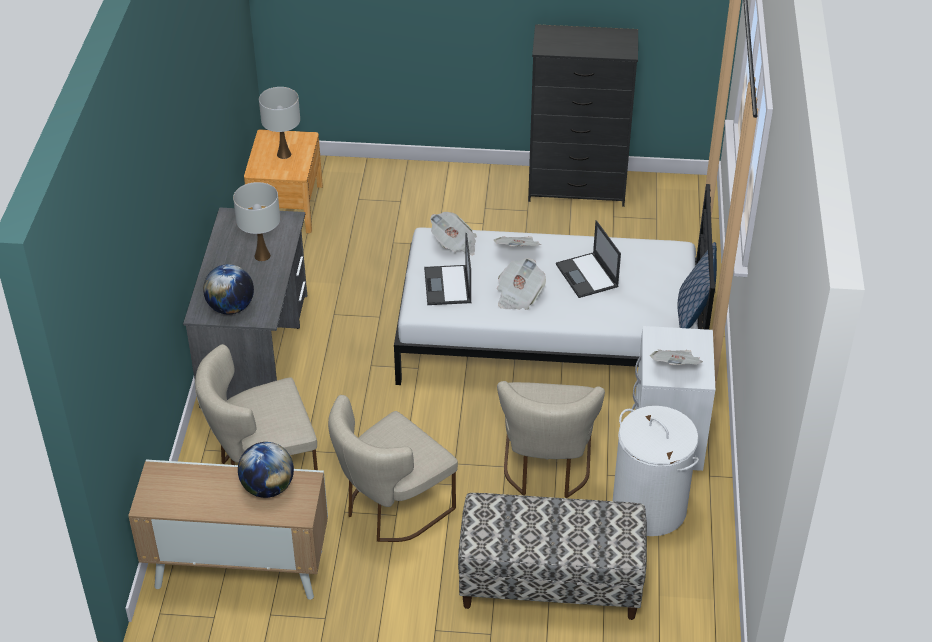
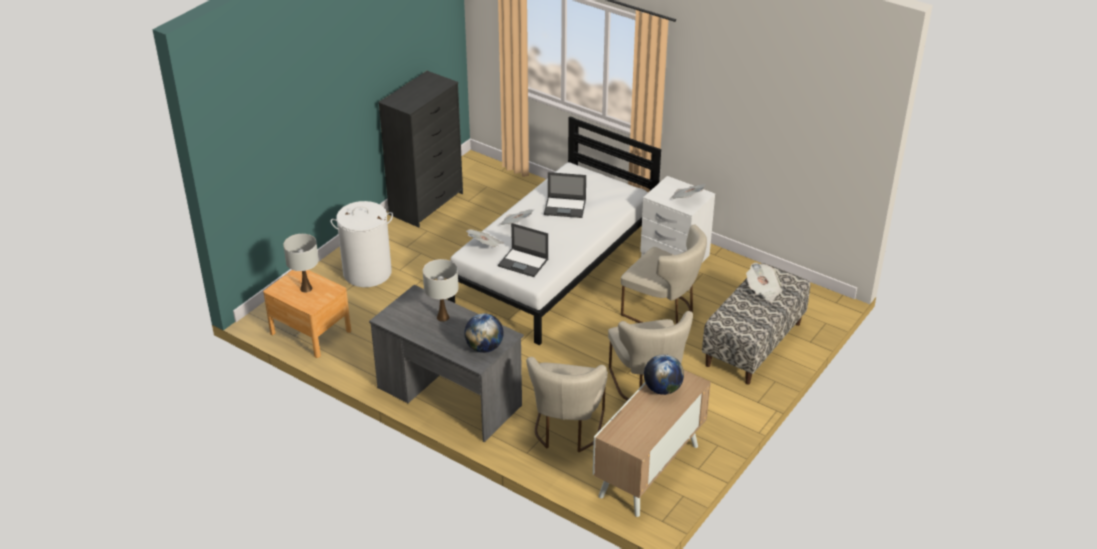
camera: 60 degrees left, 5 degrees down
newspaper [497,258,546,310] -> newspaper moved to [746,263,783,302]
white laundry basket [613,406,699,536] -> white laundry basket moved to [331,201,393,287]
pillow [678,242,717,328] -> none

